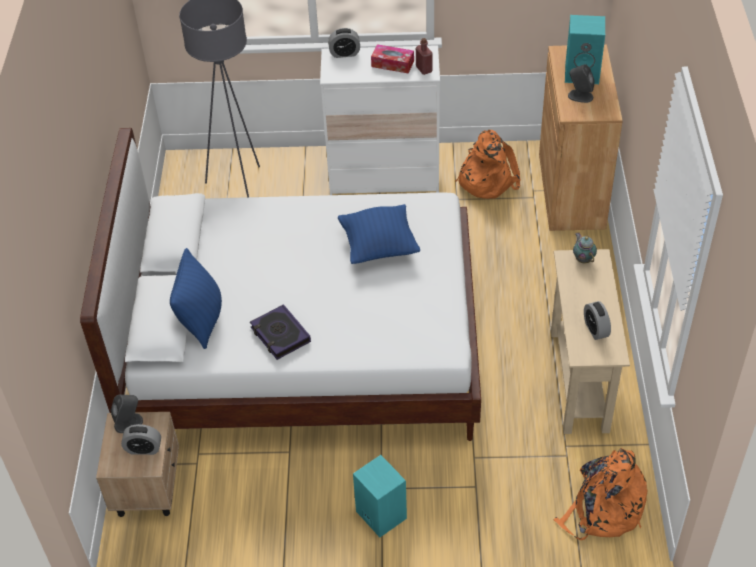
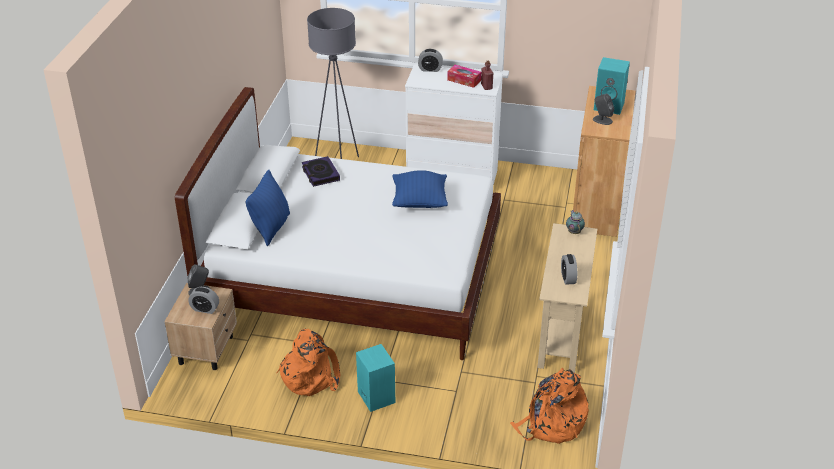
camera: 10 degrees right, 10 degrees down
book [250,304,311,360] -> book moved to [302,156,340,187]
orange backpack [455,130,521,199] -> orange backpack moved to [276,328,340,396]

